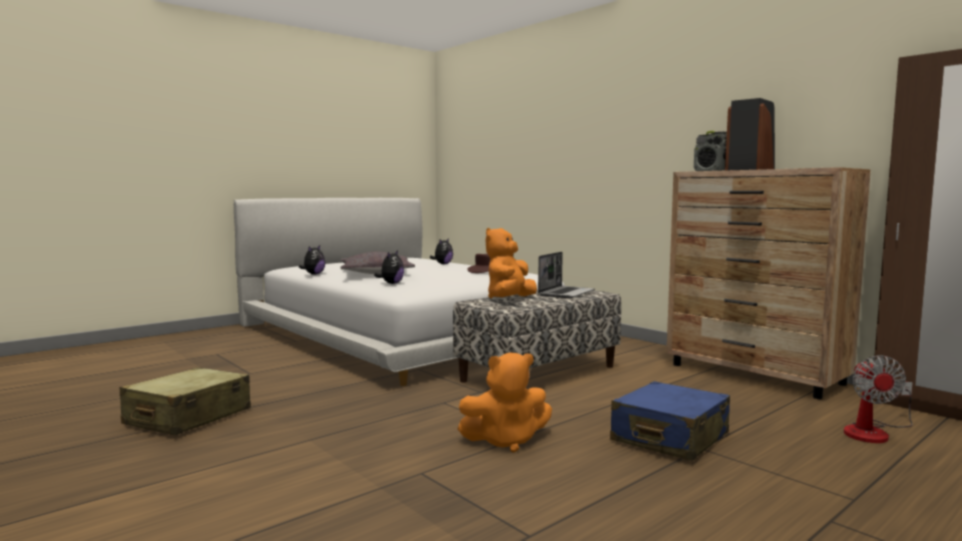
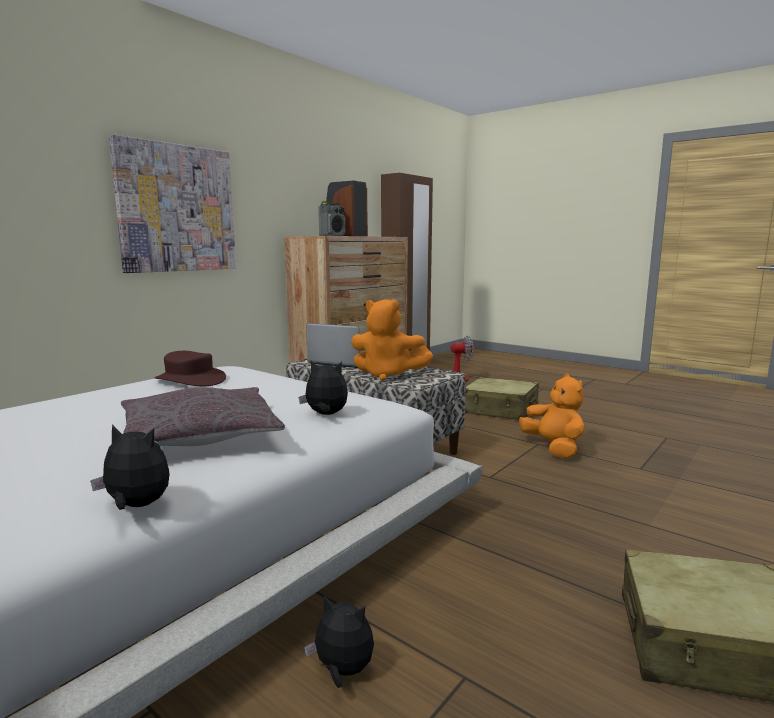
camera: 100 degrees left, 5 degrees up
plush toy [430,238,453,264] -> plush toy moved to [304,595,374,688]
blue suitcase [610,381,730,461] -> beige suitcase [465,377,539,420]
none -> picture [109,134,236,273]

